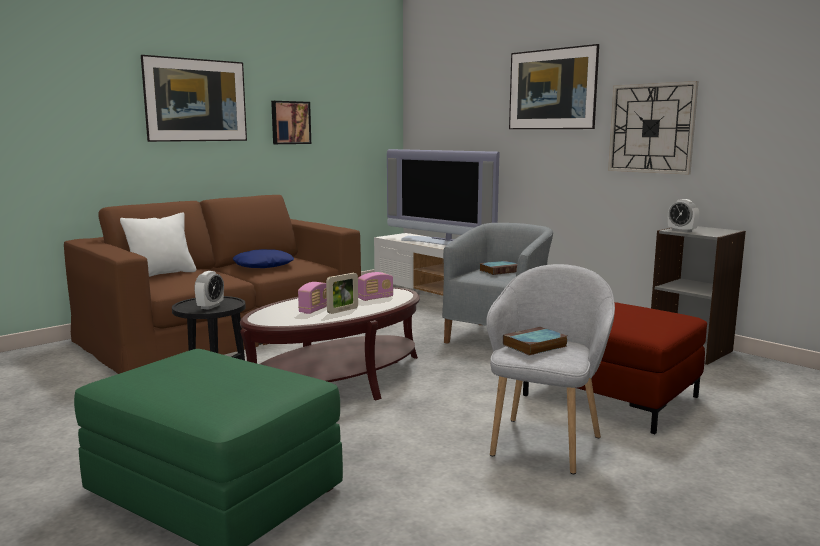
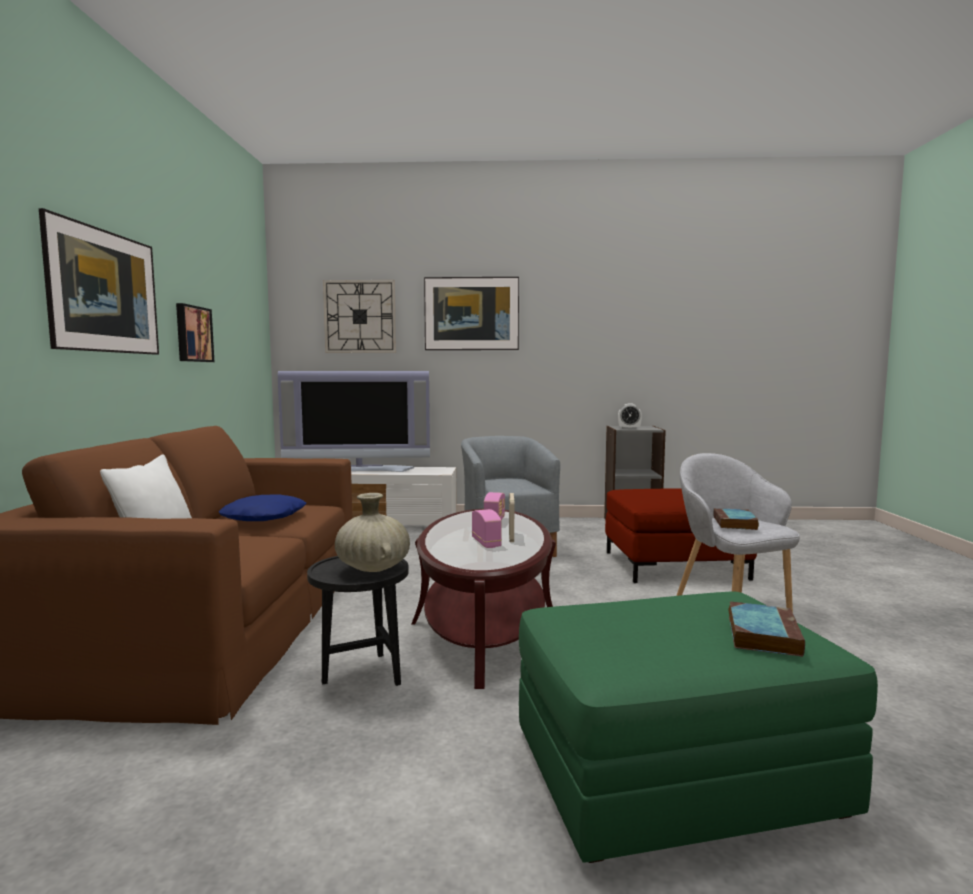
camera: 45 degrees left, 5 degrees down
alarm clock [194,271,224,310] -> beige vase [335,493,410,572]
book [479,261,517,275] -> book moved to [729,601,805,657]
wall clock [608,81,699,175] -> wall clock moved to [323,280,396,353]

